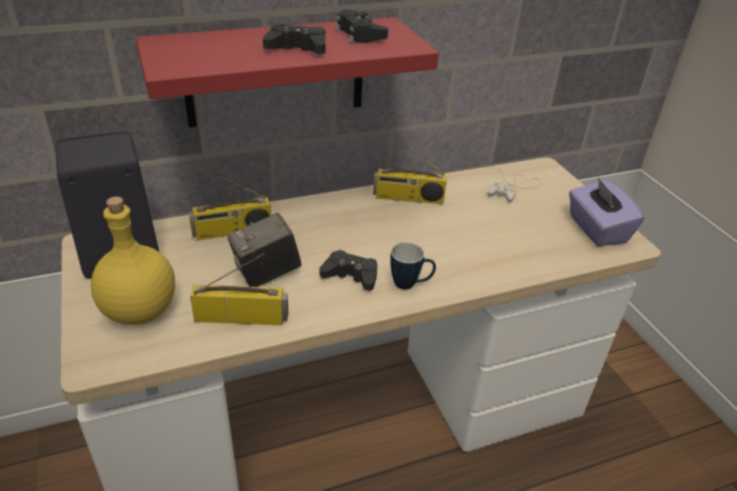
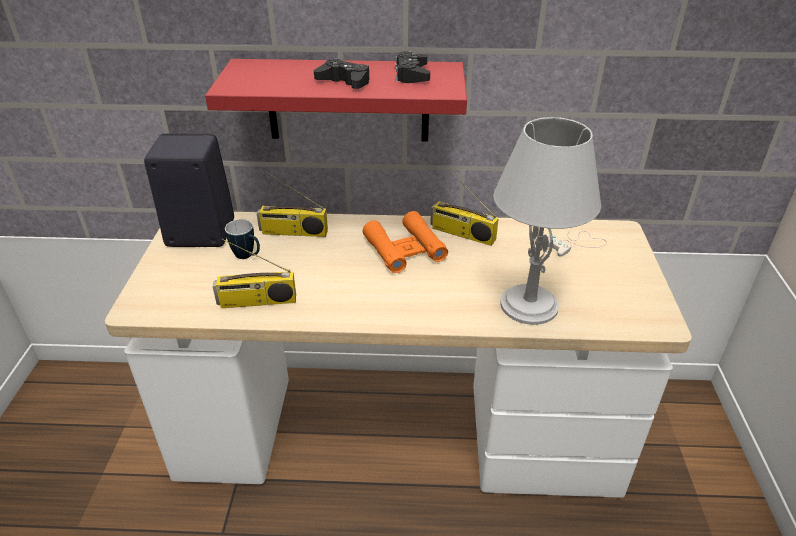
camera: 25 degrees right, 0 degrees up
yellow bottle [91,196,175,325] -> none
radio [190,253,288,325] -> radio turned 150 degrees clockwise [213,239,296,308]
camera [227,213,301,287] -> none
black game controller [319,250,377,291] -> none
mug [390,242,436,290] -> mug moved to [225,219,260,259]
purple tissue box [569,177,644,246] -> none
none -> orange binoculars [363,211,448,273]
none -> grey table lamp [493,117,601,325]

